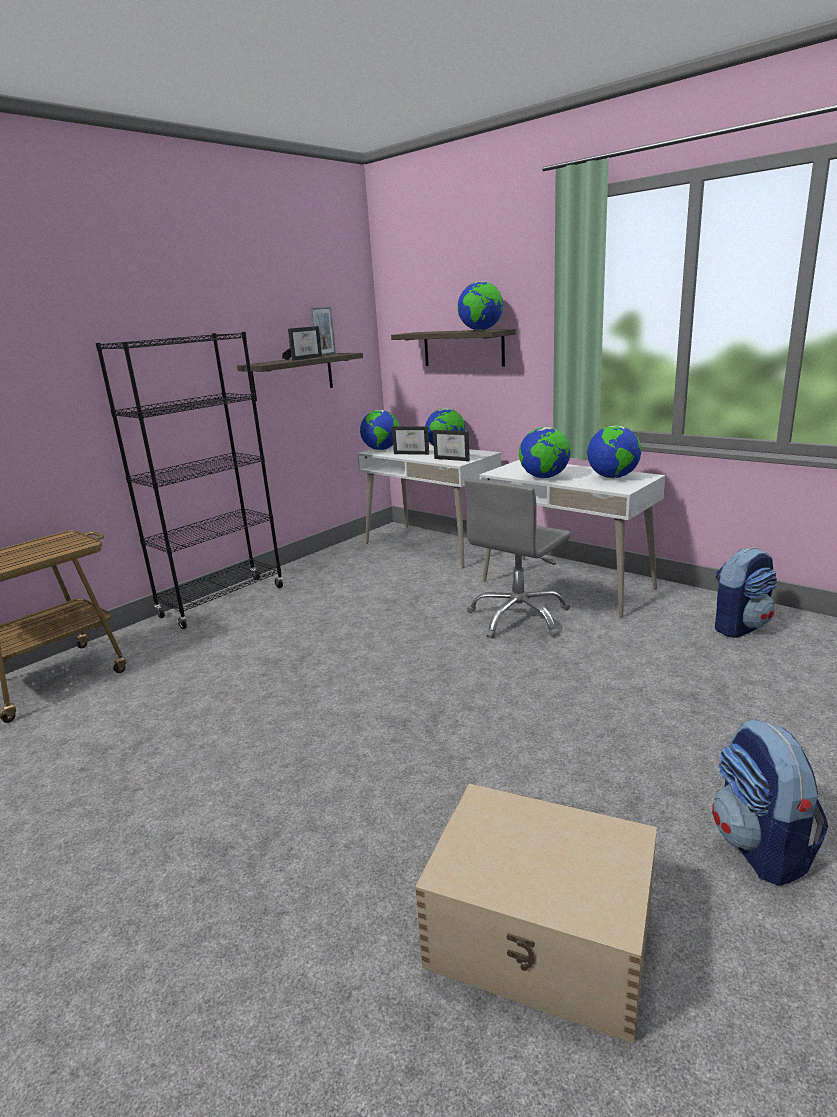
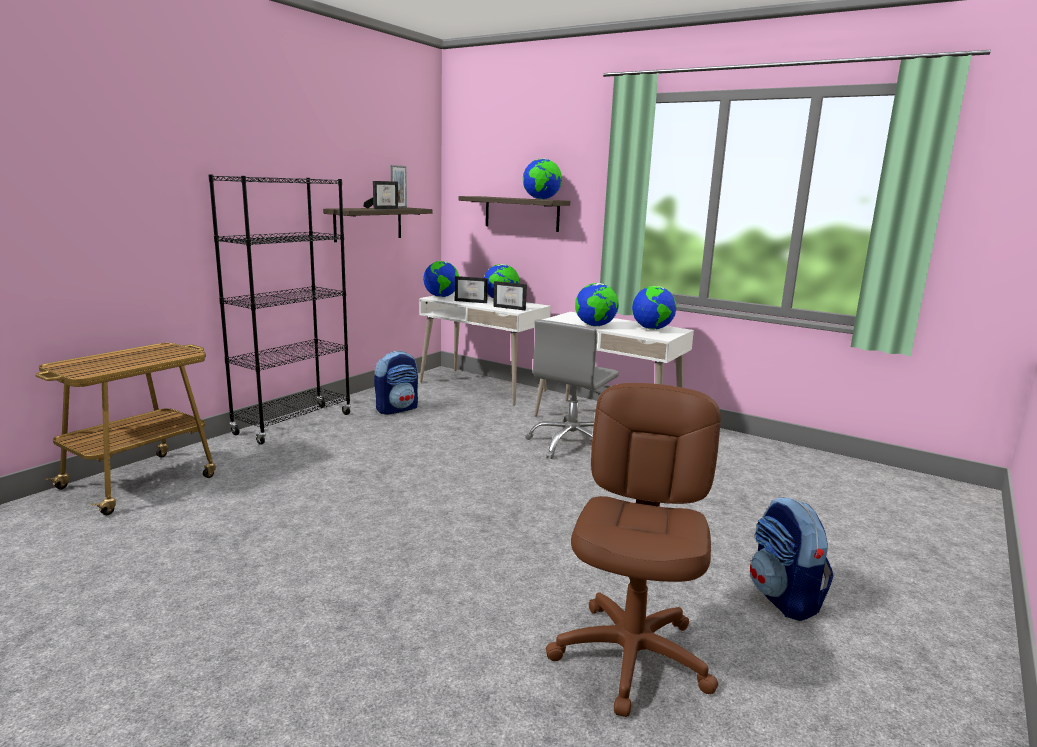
camera: 10 degrees left, 5 degrees down
beige storage box [415,783,657,1044] -> brown office chair [546,383,721,717]
backpack [715,547,778,638] -> backpack moved to [374,351,418,415]

